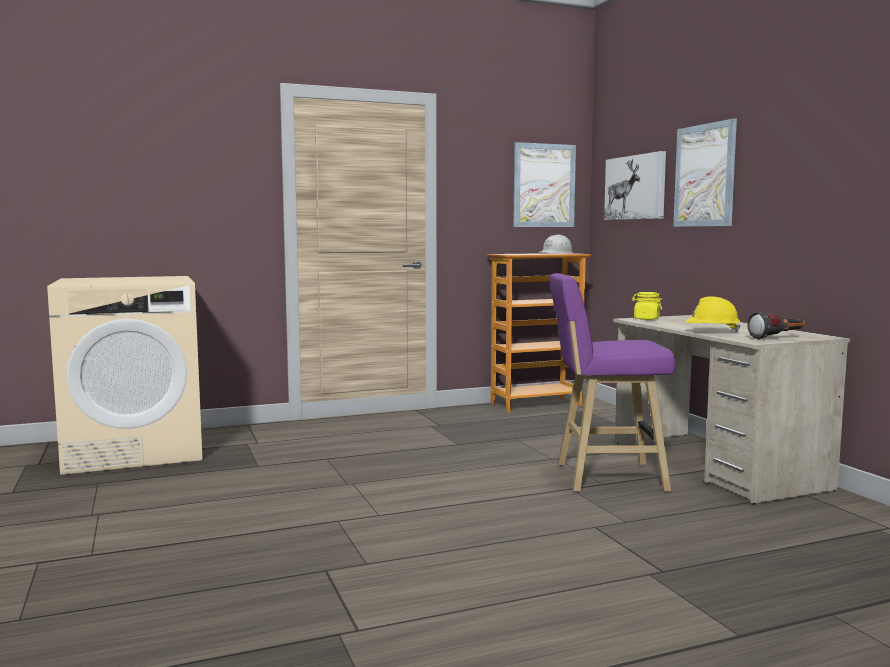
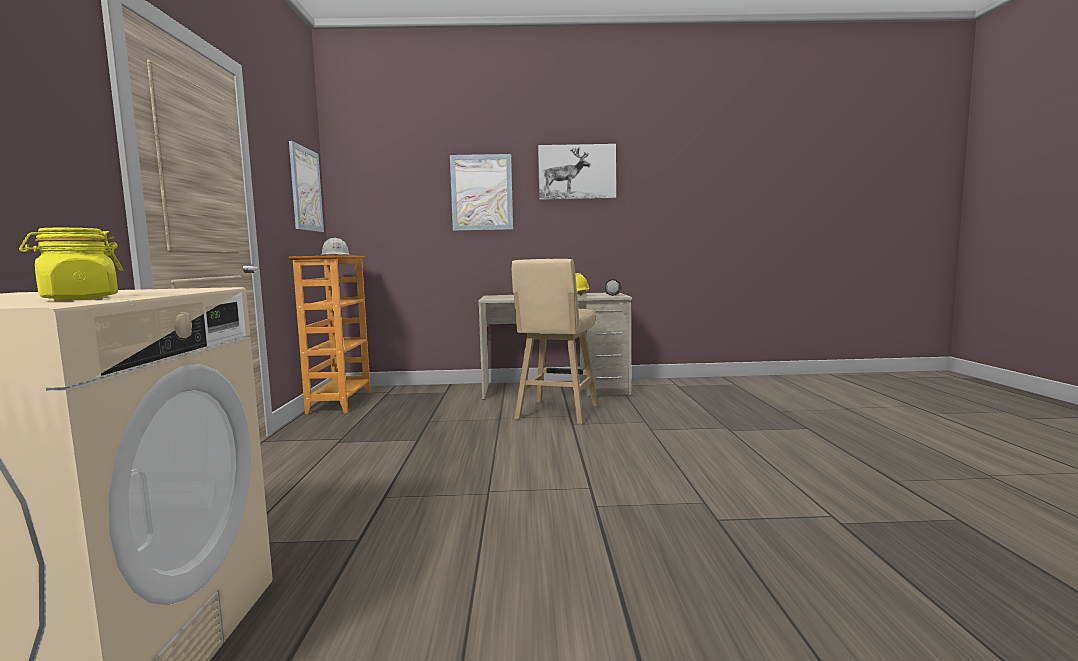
camera: 70 degrees left, 0 degrees up
purple stool [550,273,675,492] -> beige stool [512,259,598,424]
picture [604,151,666,220] -> picture moved to [538,144,616,200]
yellow jar [632,292,662,320] -> yellow jar moved to [19,228,123,300]

